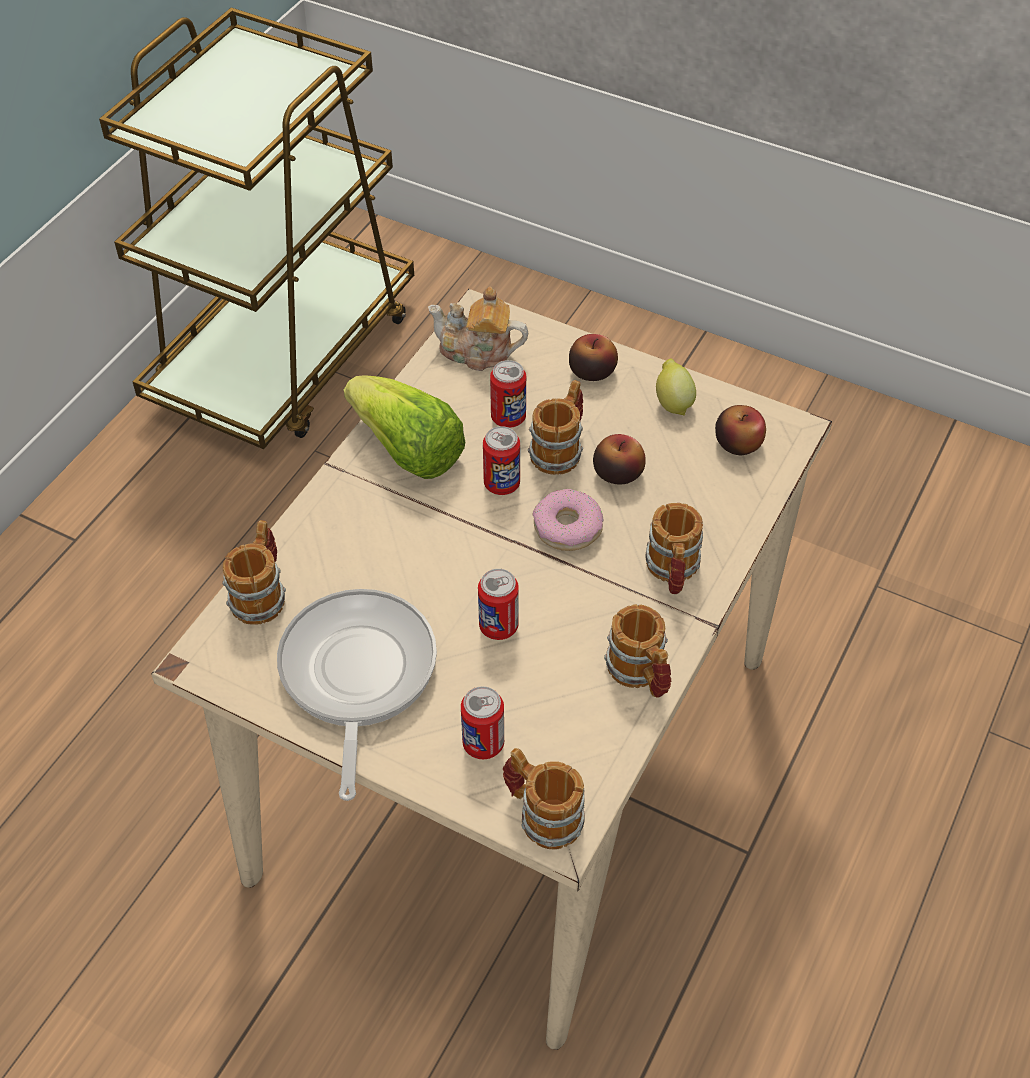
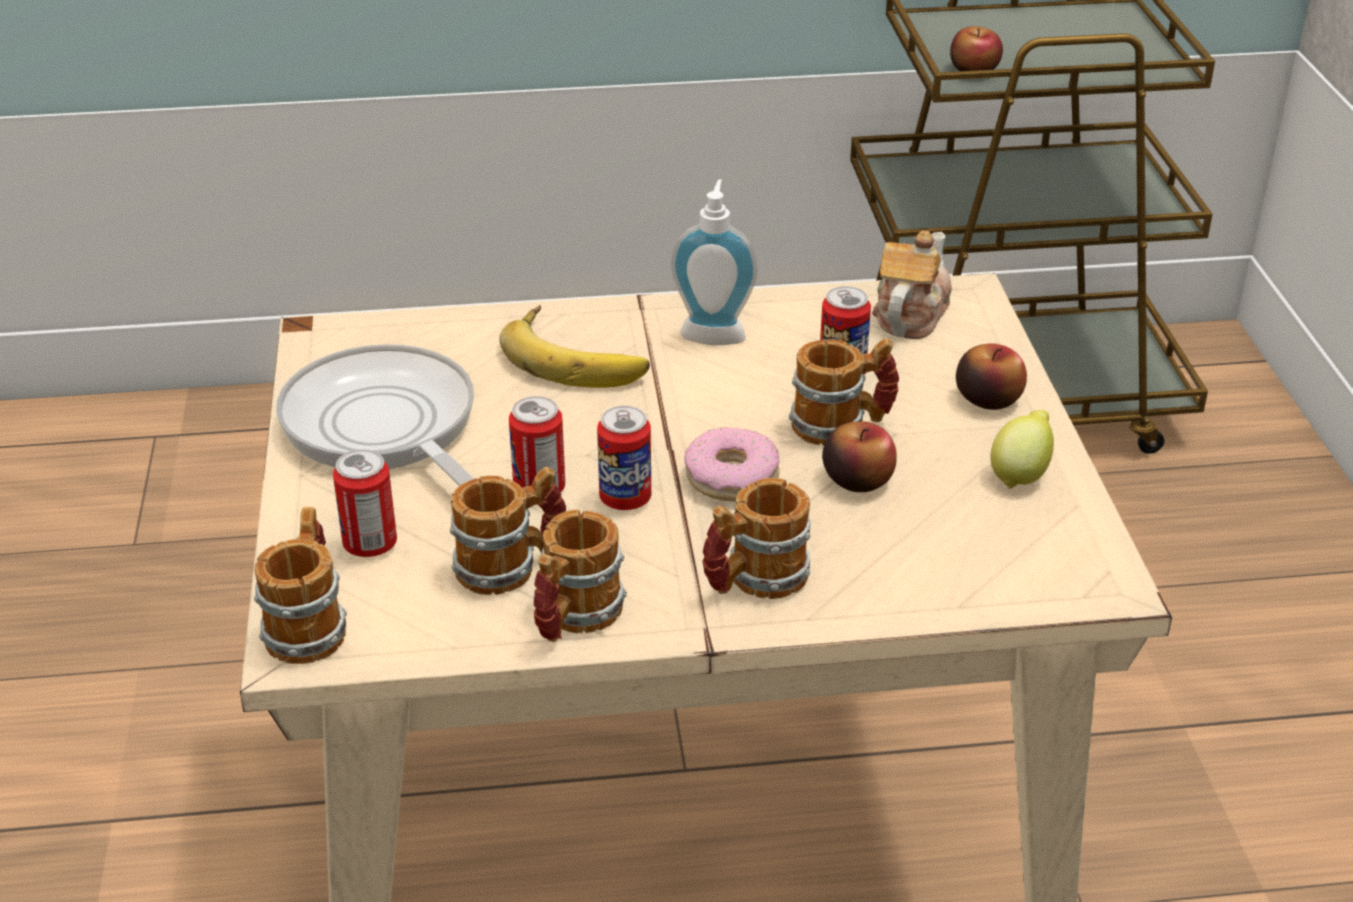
camera: 55 degrees right, 15 degrees down
mug [222,520,286,625] -> mug moved to [450,467,566,595]
frying pan [277,589,437,801] -> frying pan turned 90 degrees counterclockwise [276,344,474,486]
lettuce [344,376,465,479] -> soap dispenser [671,179,757,345]
teapot [428,287,528,371] -> teapot turned 45 degrees clockwise [872,230,952,339]
can [483,426,520,495] -> can moved to [597,406,651,510]
apple [715,405,766,455] -> apple moved to [950,26,1003,71]
none -> banana [499,305,650,388]

